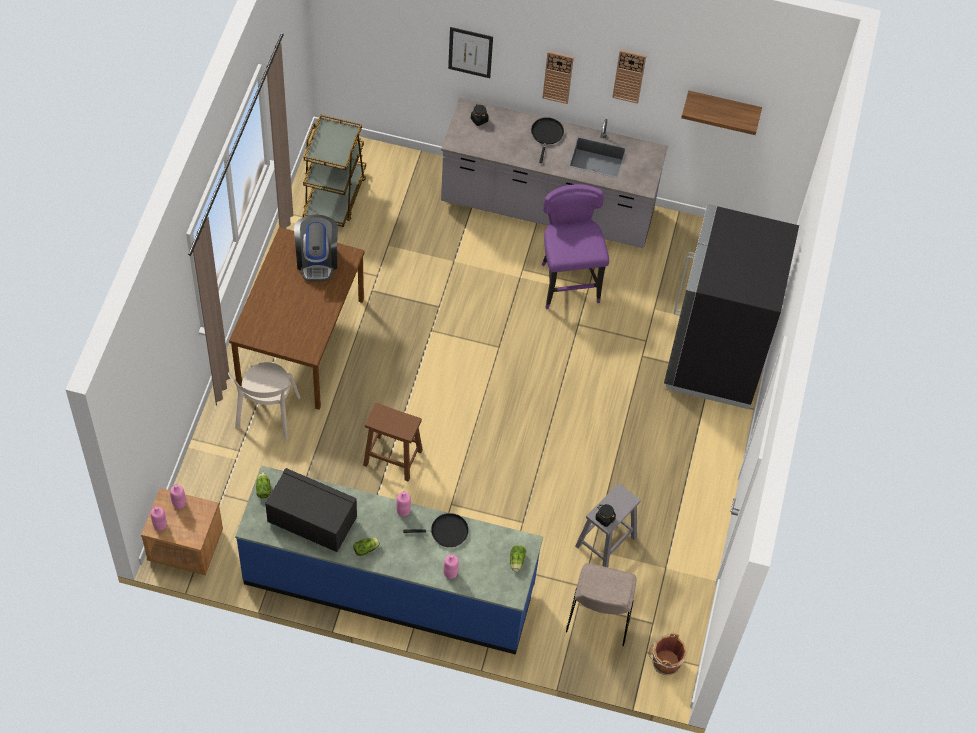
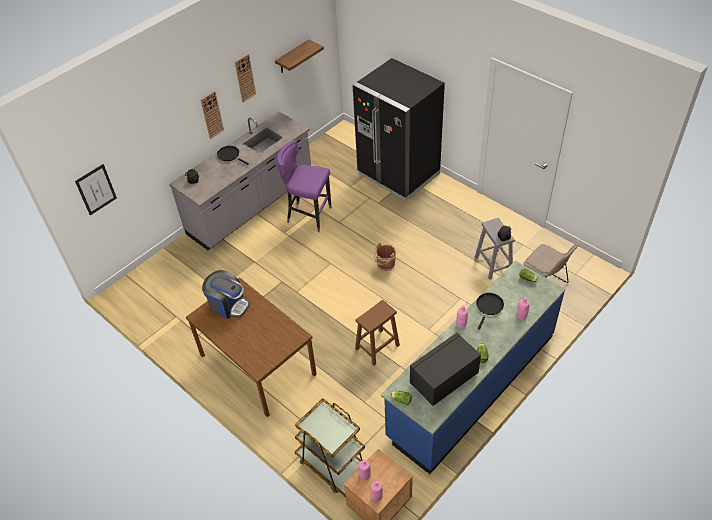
camera: 55 degrees left, 10 degrees down
beige chair [228,362,301,440] -> none
brown cart [303,115,366,227] -> brown cart moved to [294,398,365,497]
picture [448,27,493,78] -> picture moved to [75,164,117,215]
brown bucket [649,633,687,675] -> brown bucket moved to [374,243,397,271]

